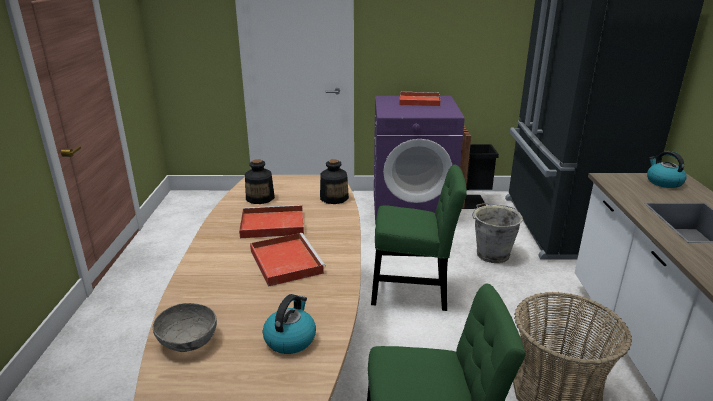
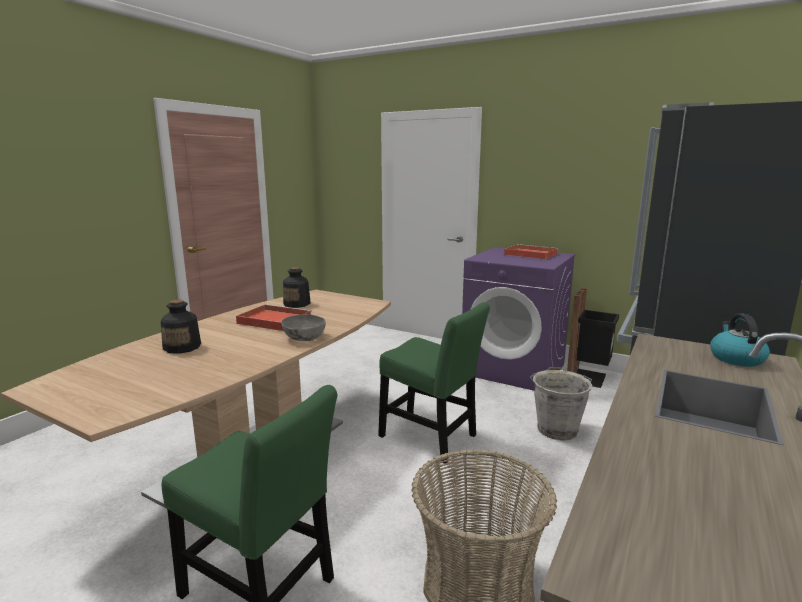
camera: 30 degrees right, 10 degrees down
grey bowl [153,303,217,352] -> grey bowl moved to [281,314,326,341]
red tray [250,233,326,287] -> none
kettle [263,294,316,354] -> none
bottle [320,159,349,204] -> bottle moved to [161,300,201,354]

